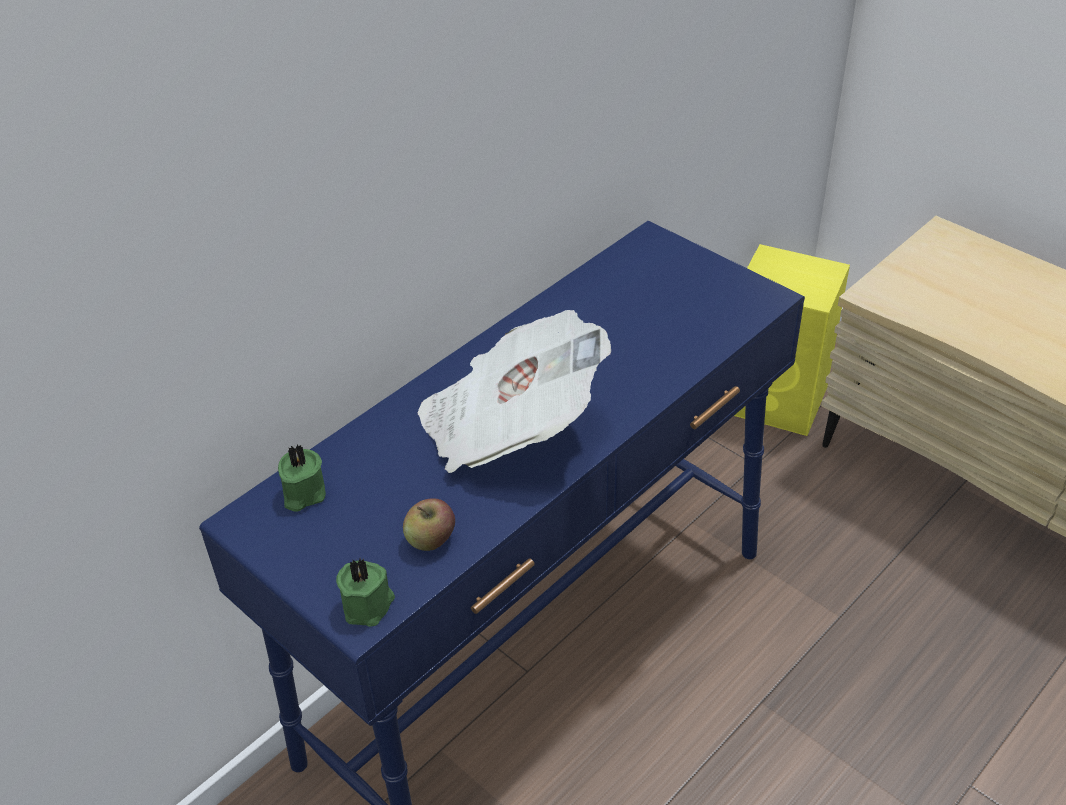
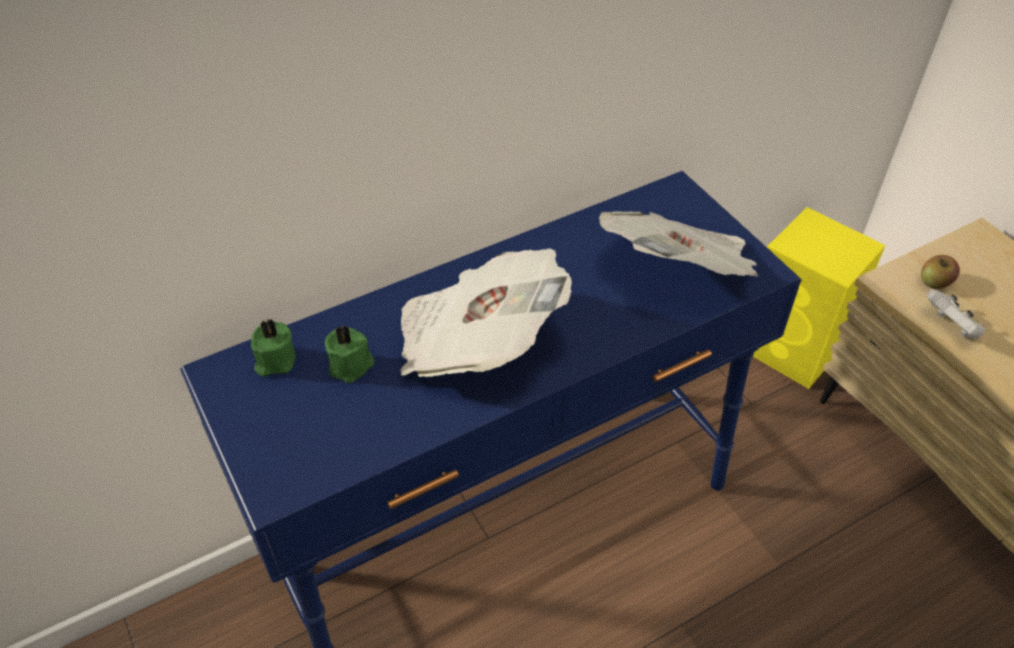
camera: 15 degrees right, 5 degrees up
green candle [336,559,395,627] -> green candle moved to [325,325,374,383]
apple [403,498,455,551] -> apple moved to [921,255,960,289]
none -> newspaper [599,211,758,277]
none -> white game controller [926,289,985,339]

